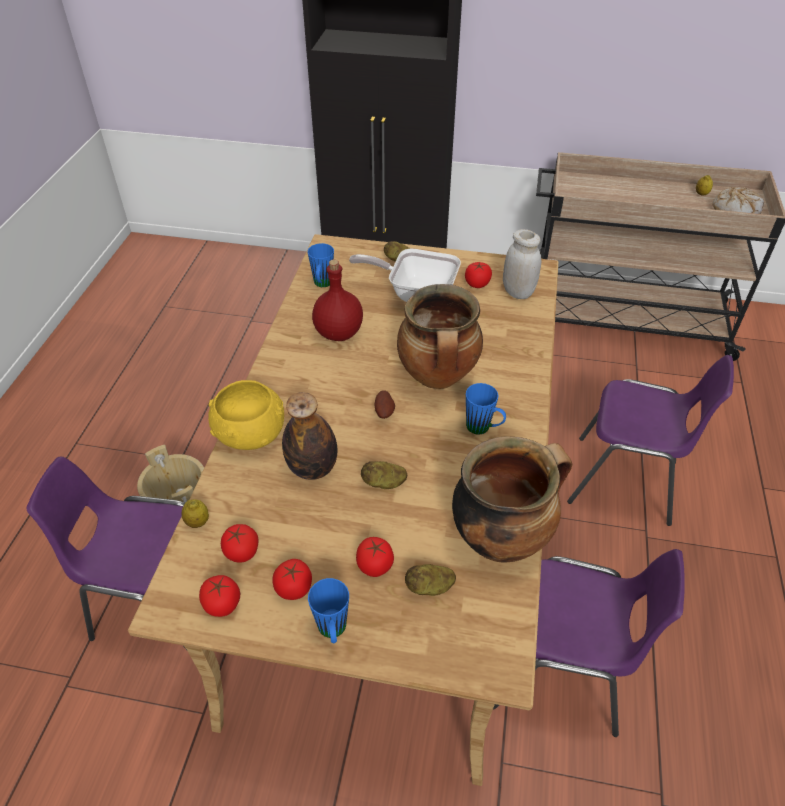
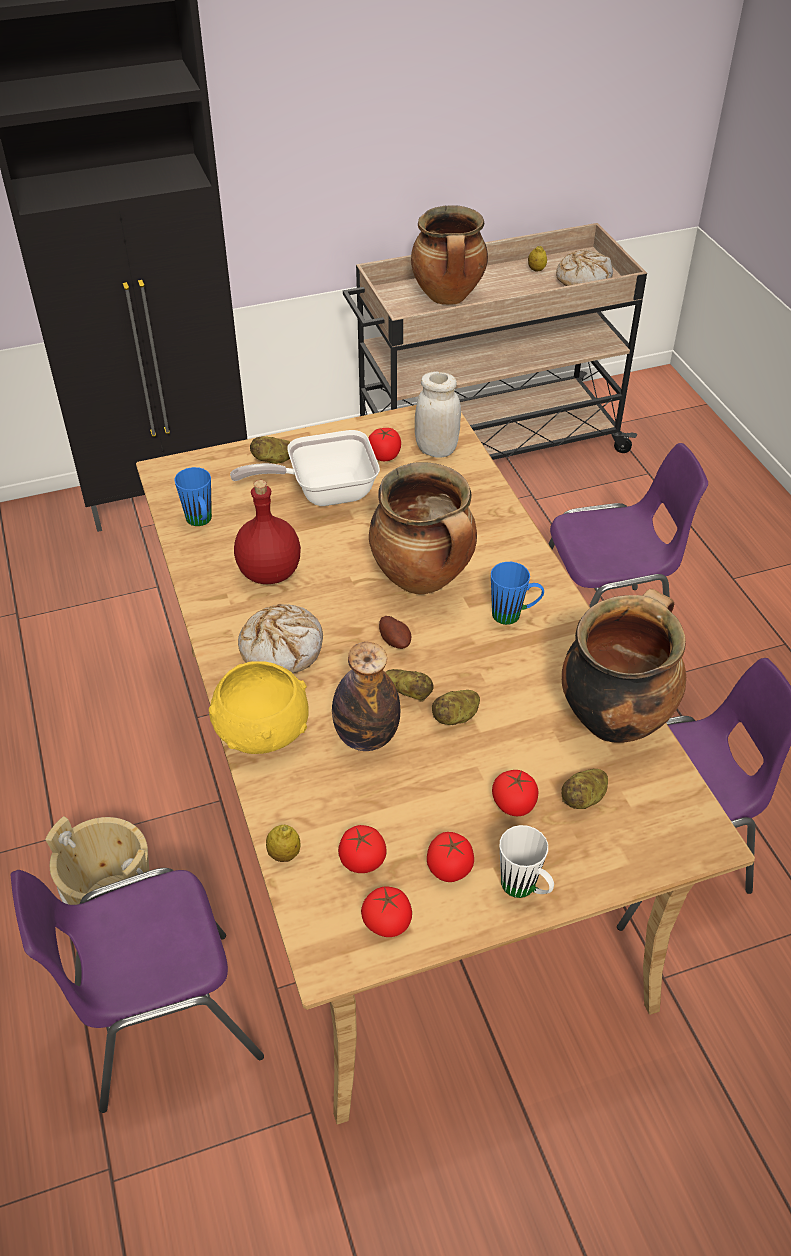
camera: 30 degrees left, 0 degrees up
blue mug [308,578,349,643] -> white mug [500,825,554,898]
none -> bread [238,604,323,673]
none -> potato [385,669,434,702]
none -> cooking pot [411,205,488,305]

